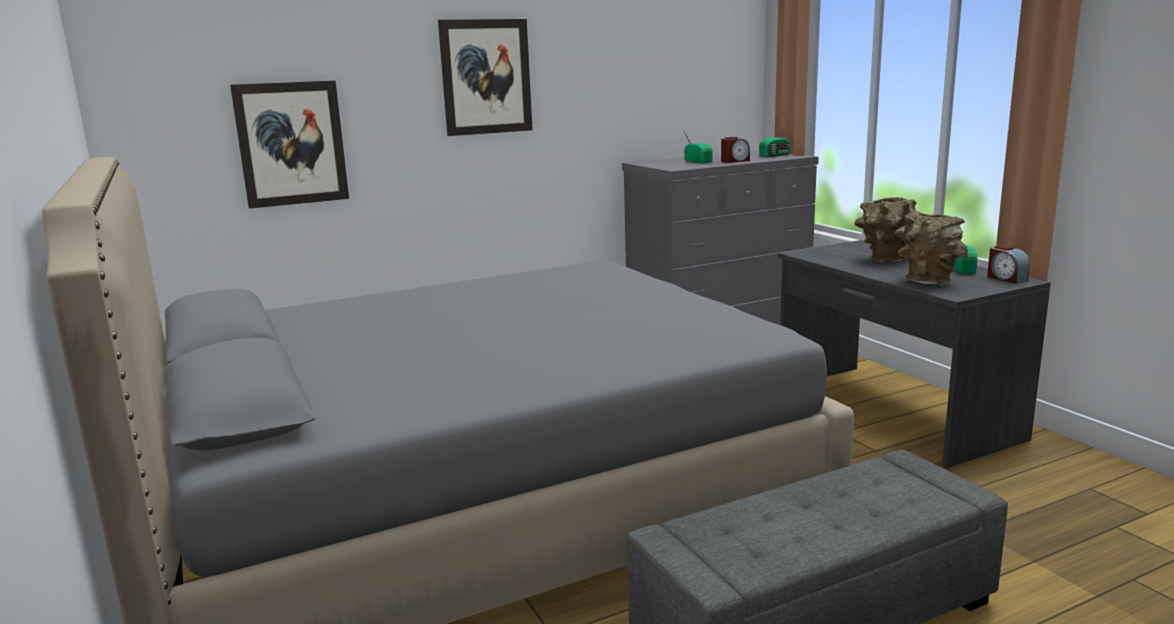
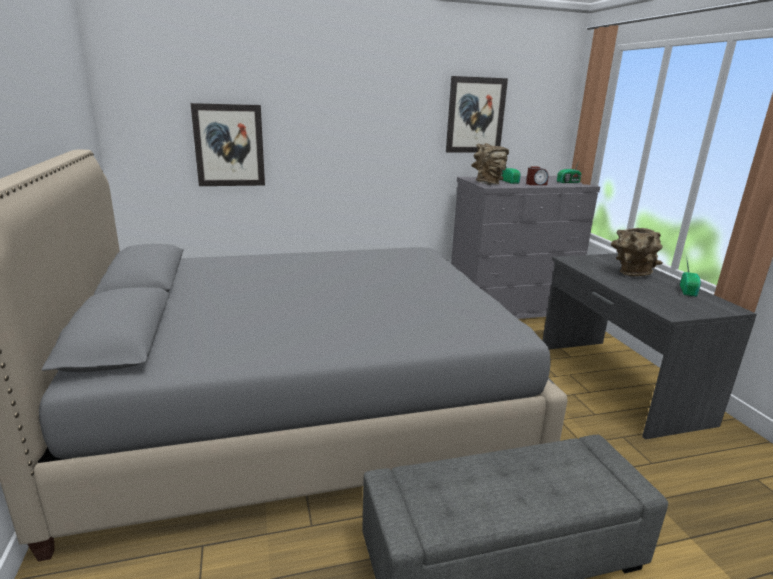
camera: 10 degrees right, 5 degrees up
picture [438,19,533,136] -> picture moved to [446,76,508,152]
brown vase [894,210,968,285] -> brown vase moved to [471,143,509,185]
alarm clock [987,245,1030,284] -> none

